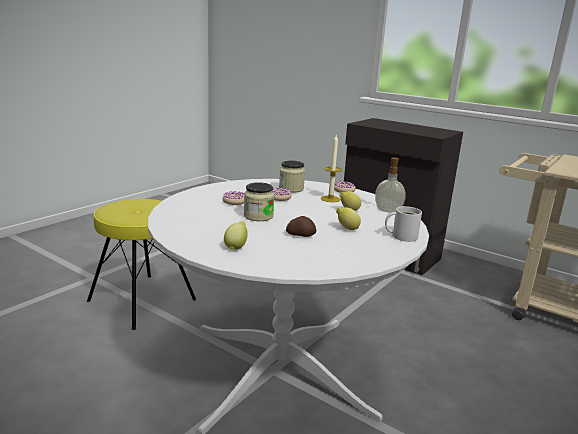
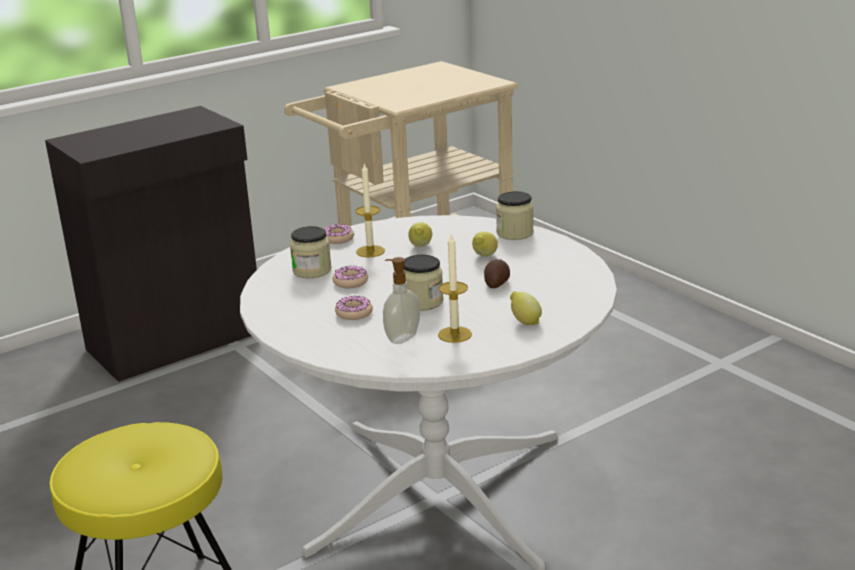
camera: 70 degrees left, 5 degrees up
soap dispenser [375,157,405,213] -> soap dispenser moved to [383,257,420,344]
white mug [385,206,422,242] -> jar [496,191,534,240]
none -> candle [438,235,472,343]

